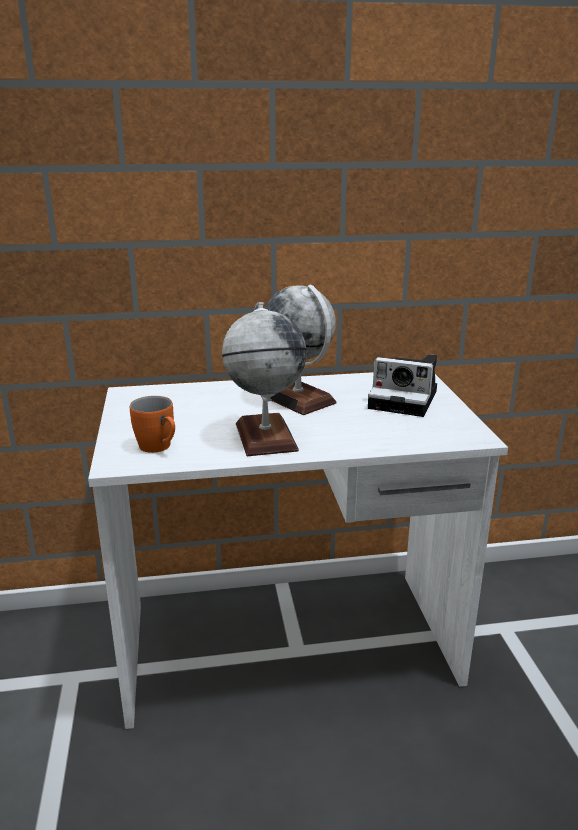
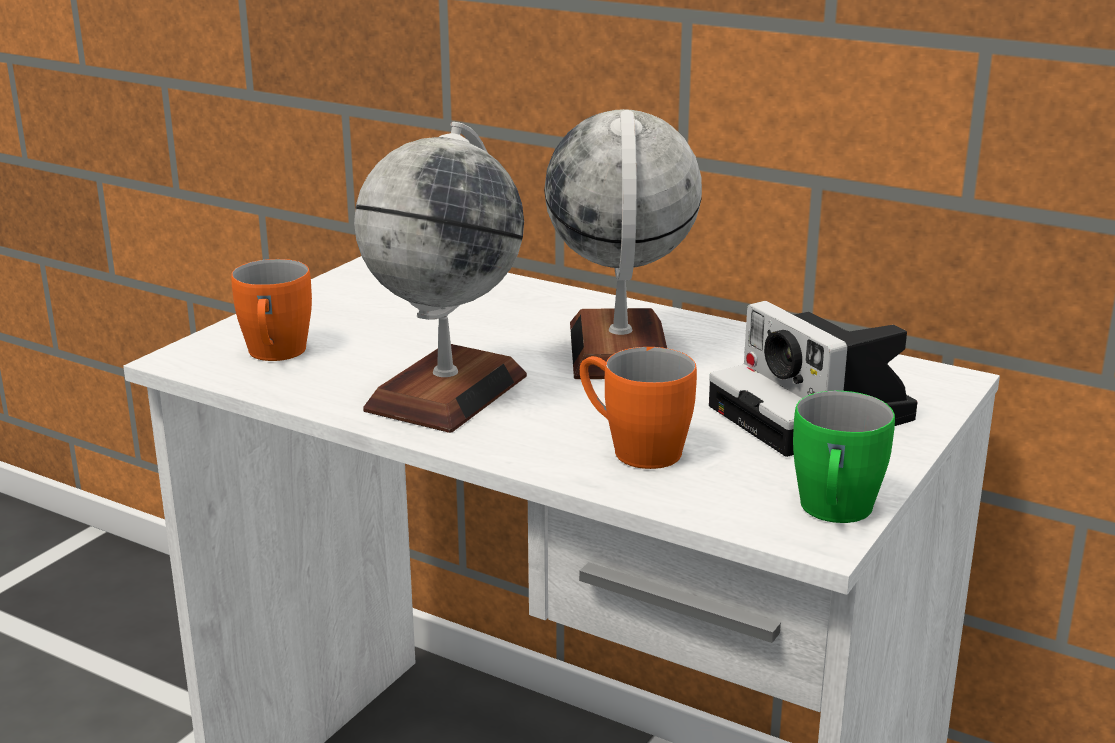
camera: 40 degrees right, 0 degrees up
none -> orange mug [580,347,697,469]
none -> green mug [793,391,895,523]

